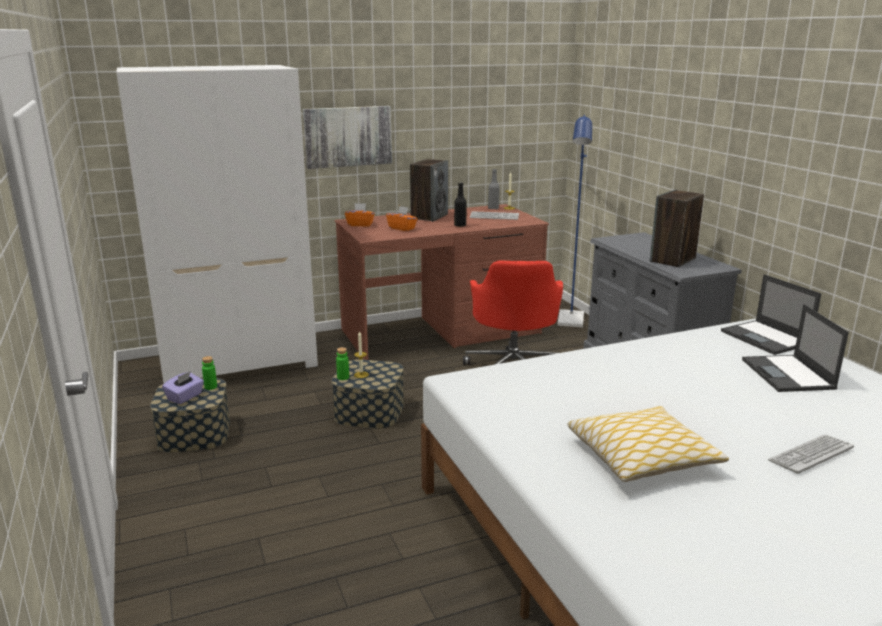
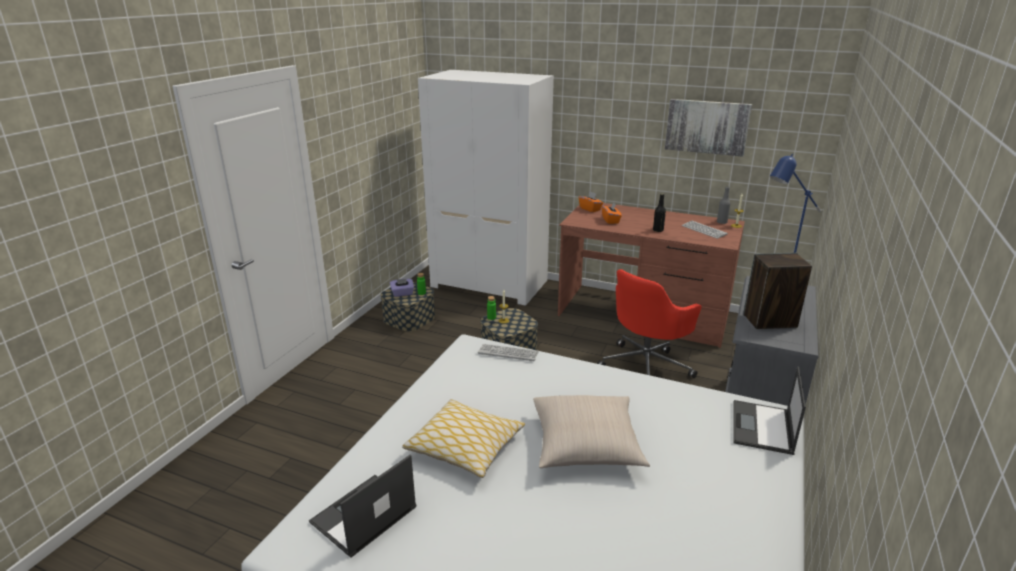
camera: 45 degrees right, 5 degrees up
picture [303,106,392,169] -> picture moved to [665,99,752,157]
speaker [410,159,448,222] -> none
laptop [742,304,849,392] -> laptop moved to [309,454,416,558]
keyboard [768,434,854,474] -> keyboard moved to [478,344,539,362]
none -> beige pillow [533,395,650,468]

